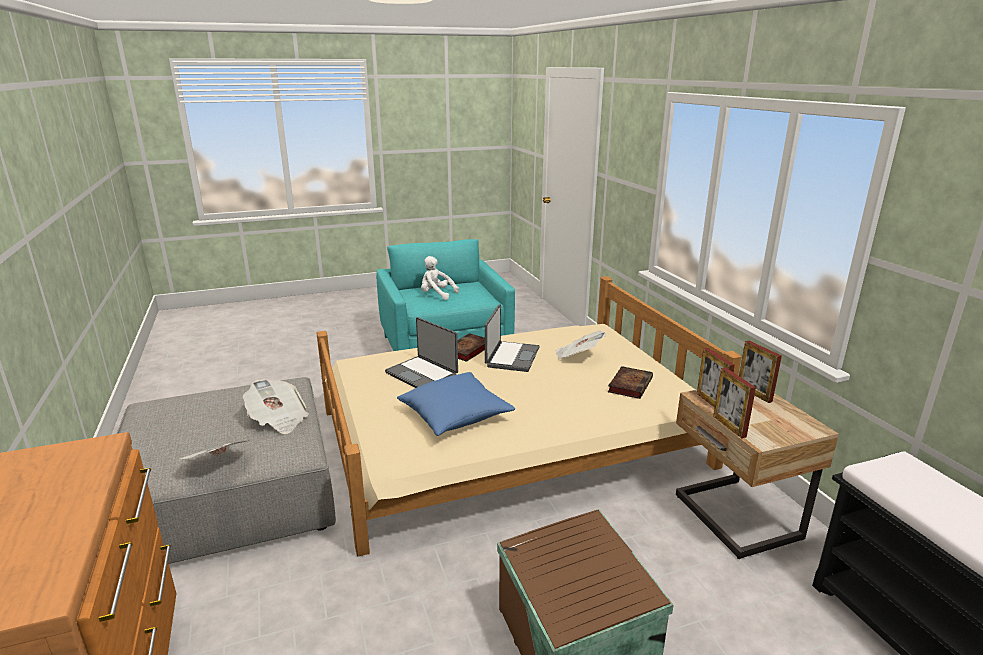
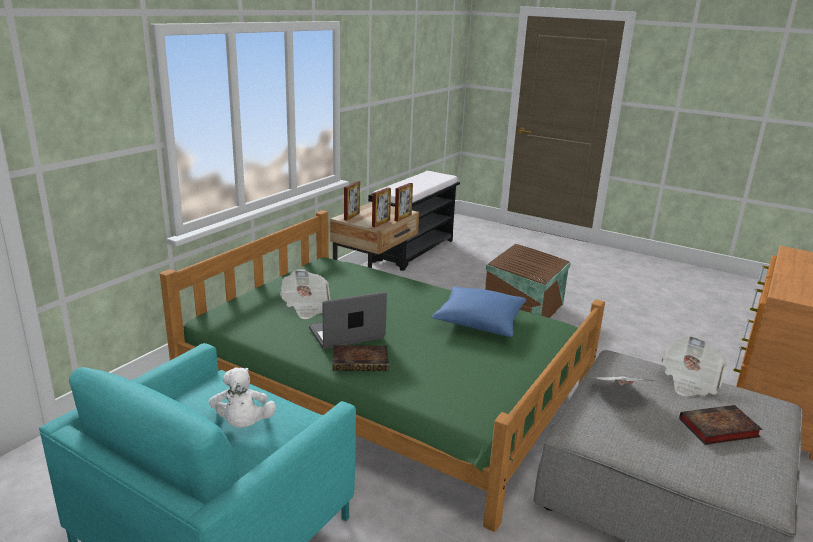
camera: 130 degrees left, 0 degrees up
beige bed [317,276,741,557] -> green bed [160,210,605,532]
laptop [385,317,458,388] -> none
book [608,366,653,399] -> book moved to [679,405,763,445]

